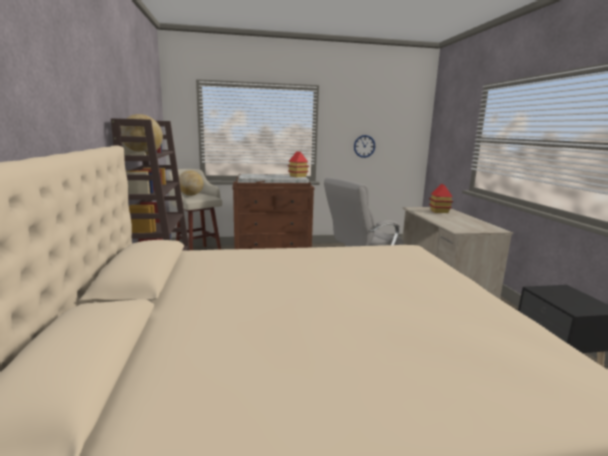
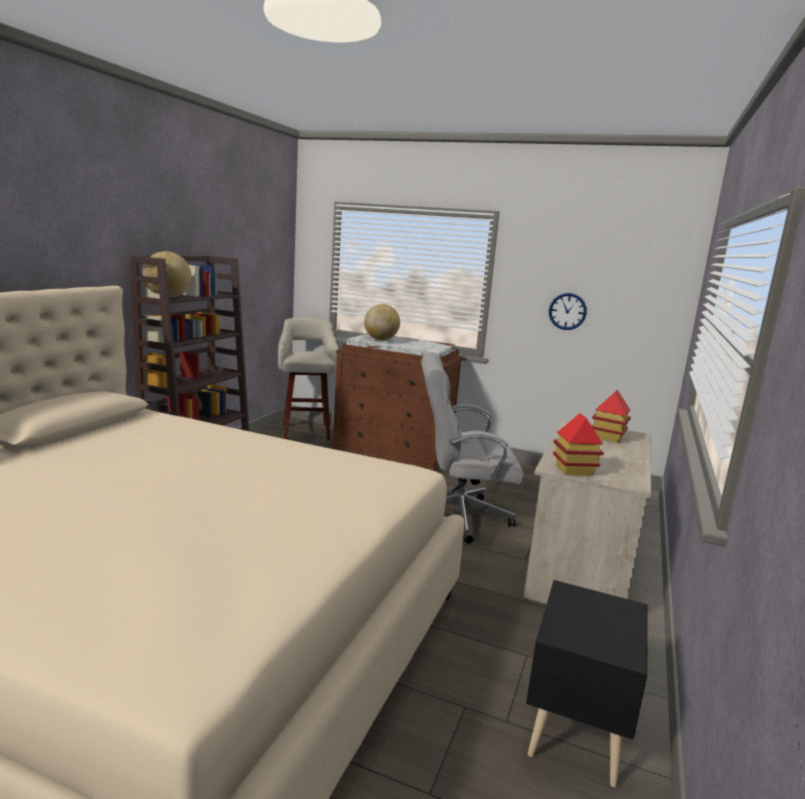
camera: 30 degrees right, 0 degrees up
globe [179,170,204,196] -> globe moved to [364,304,400,340]
toy house [287,152,309,178] -> toy house moved to [553,413,604,476]

